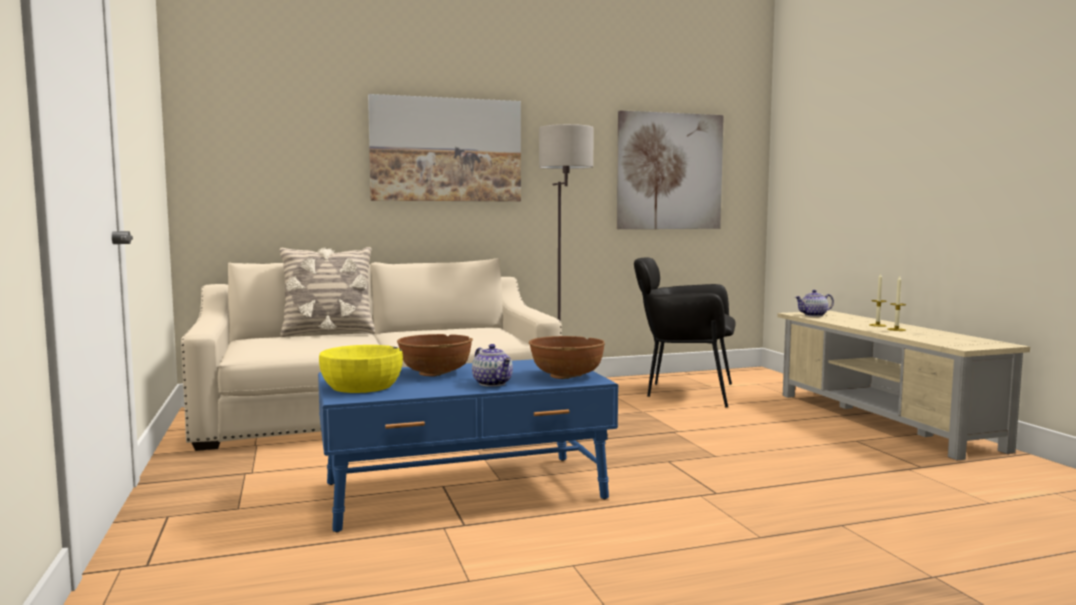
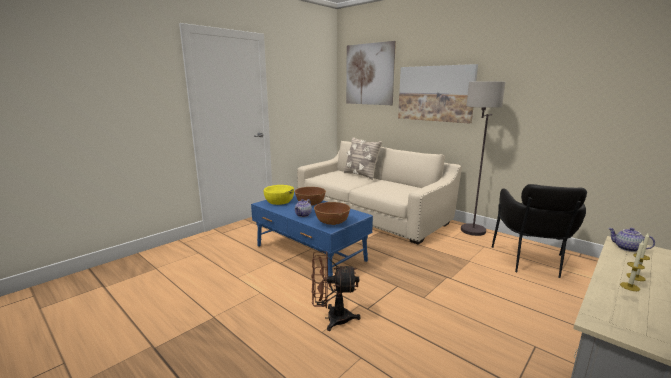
camera: 60 degrees right, 10 degrees up
picture [617,110,724,229] -> picture moved to [346,41,396,105]
black armchair [634,257,736,407] -> black armchair turned 150 degrees counterclockwise [492,184,587,278]
none -> brown fan [311,251,360,331]

